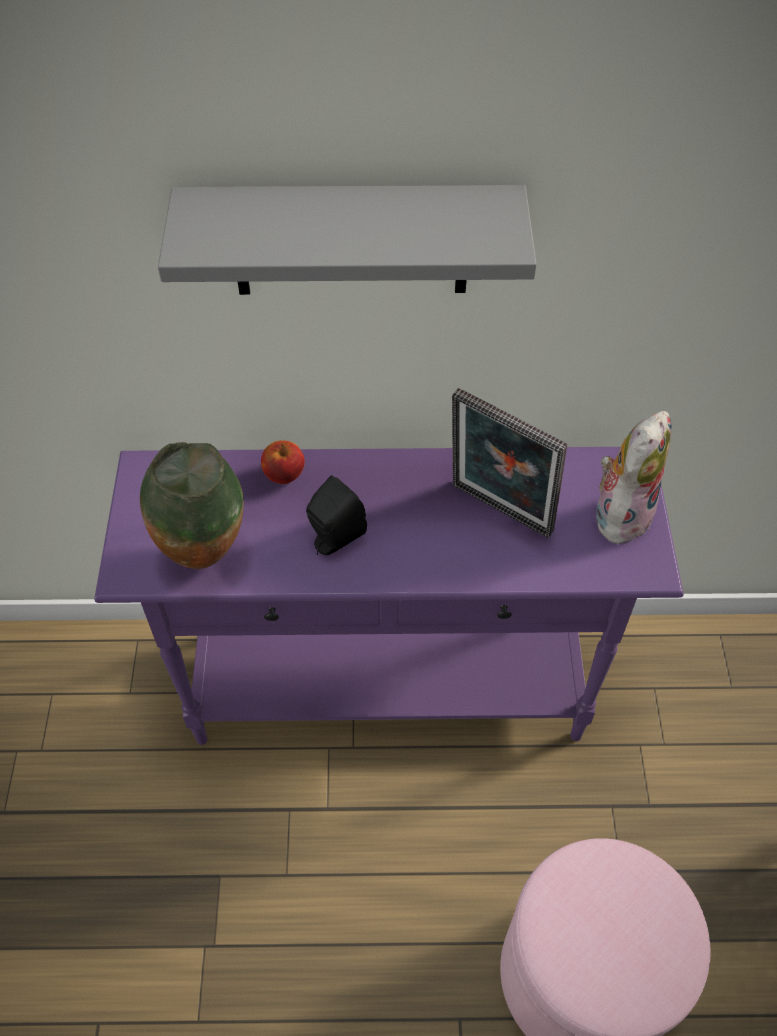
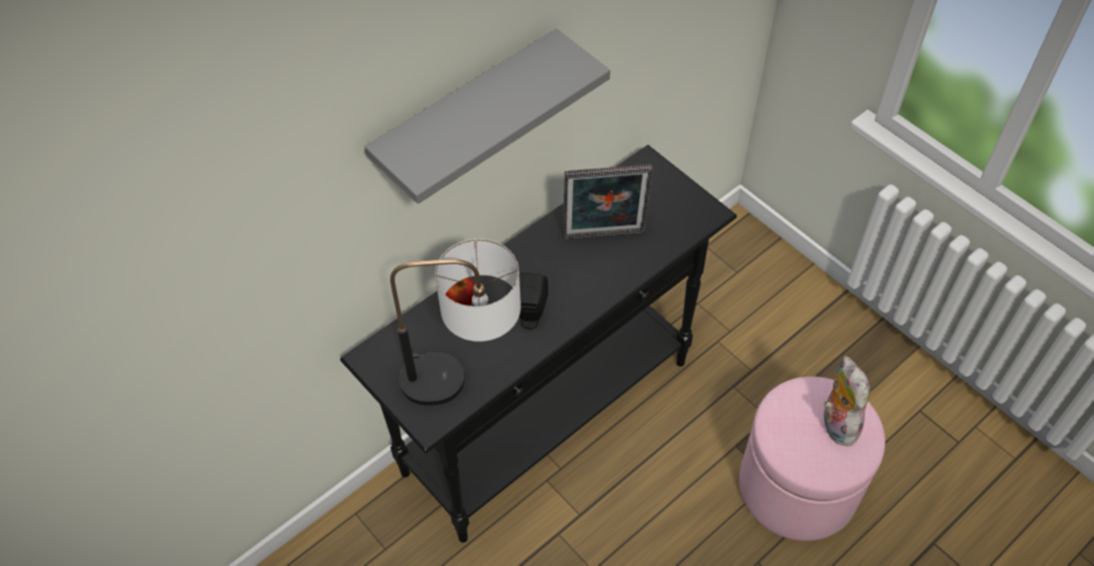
camera: 40 degrees left, 0 degrees up
purple console table [94,447,684,745] -> black console table [340,145,737,543]
vase [140,442,244,569] -> table lamp [390,239,521,405]
plush toy [596,411,671,550] -> plush toy moved to [823,356,870,447]

